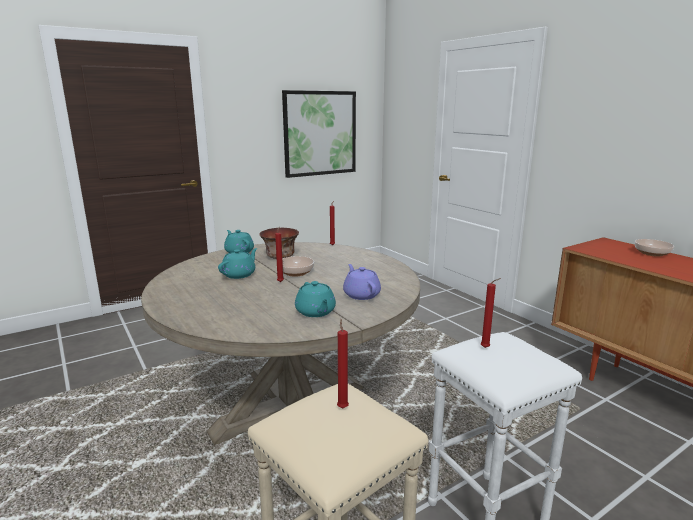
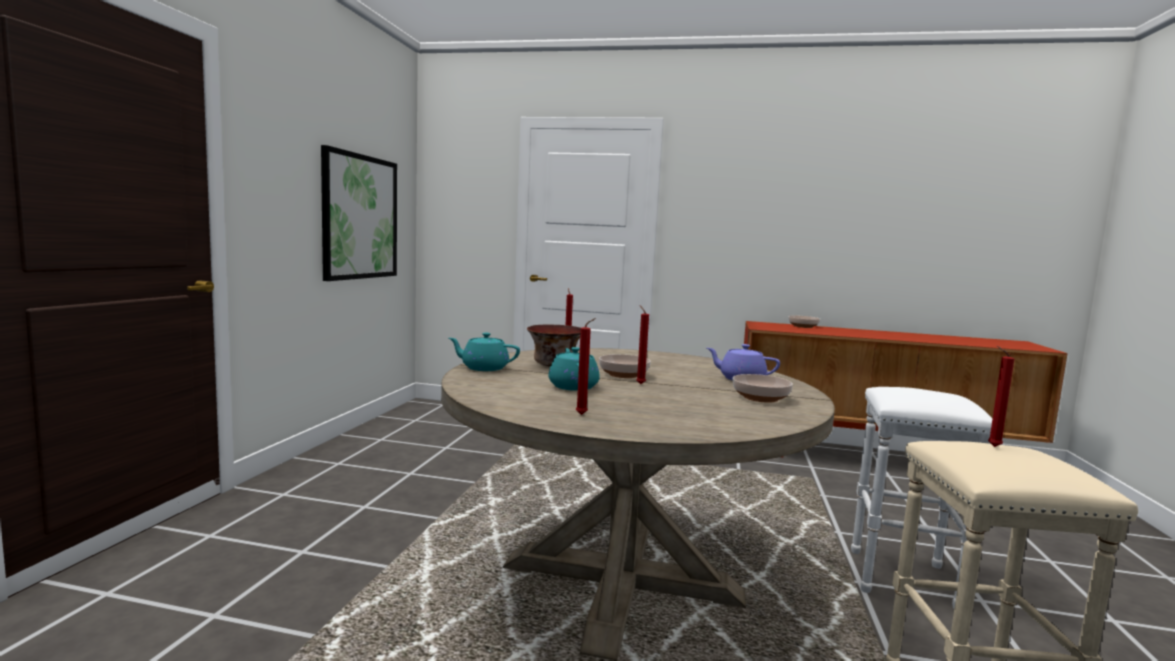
camera: 45 degrees left, 10 degrees down
turquoise teapot [295,281,336,317] -> bowl [733,374,793,403]
red candle [481,278,501,348] -> red candle moved to [576,318,596,415]

